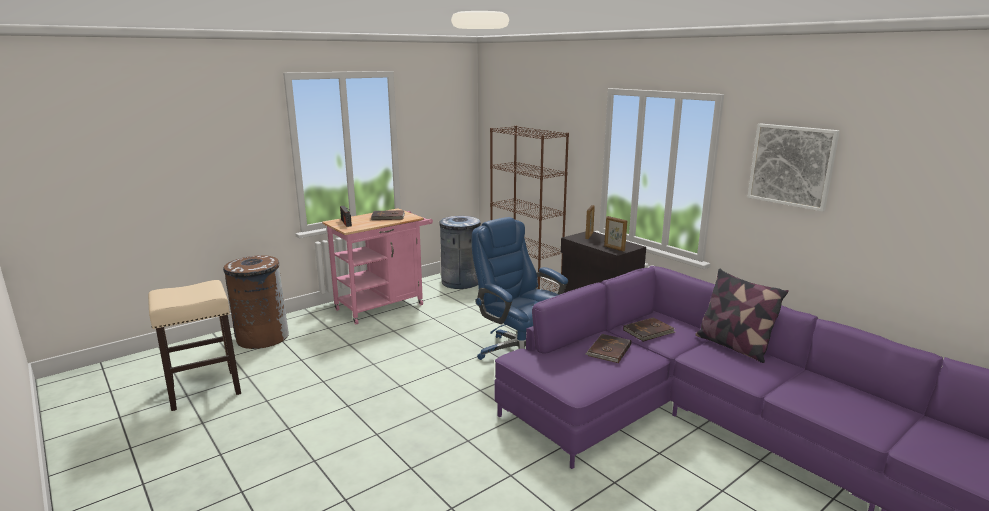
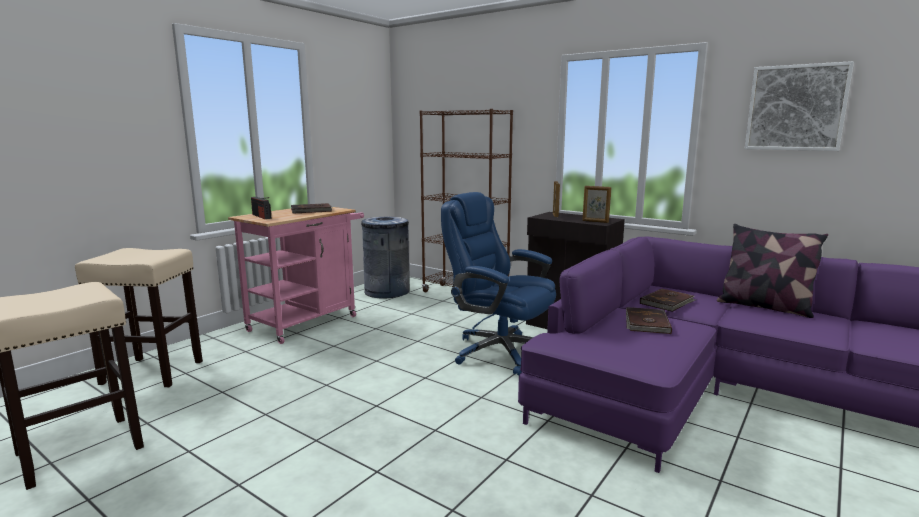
camera: 15 degrees left, 5 degrees down
brown trash can [223,255,289,349] -> beige stool [75,248,203,387]

